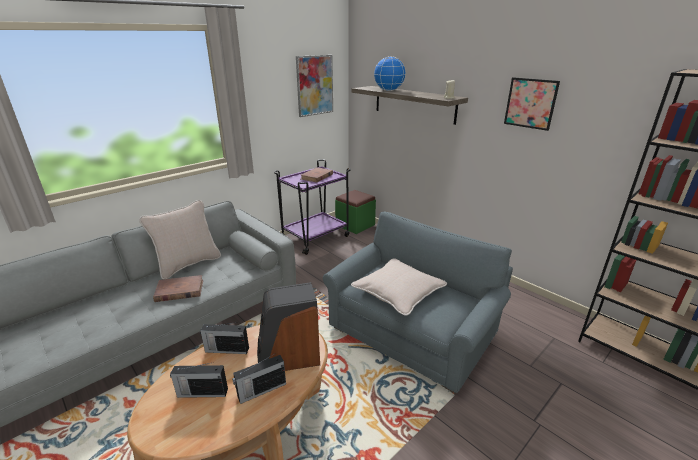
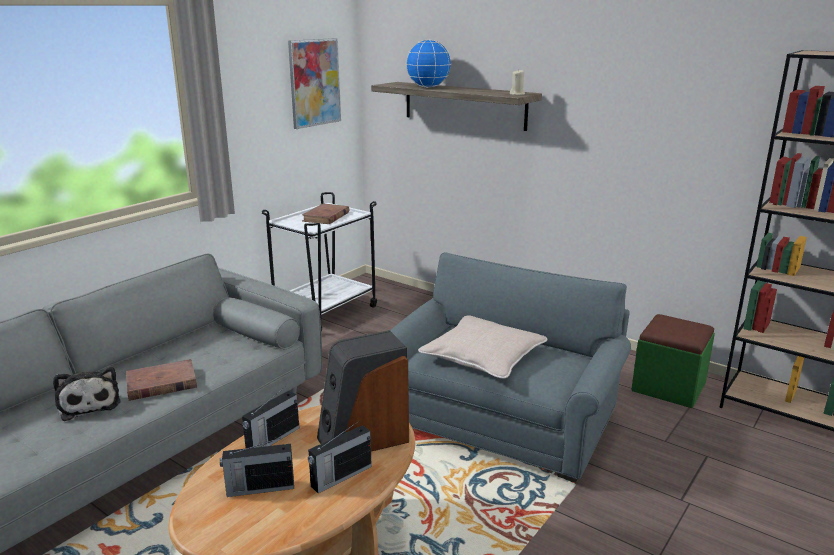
camera: 10 degrees left, 5 degrees down
beige pillow [139,200,221,279] -> none
radio [200,322,249,354] -> radio turned 45 degrees counterclockwise [242,386,299,448]
purple cart [274,159,351,255] -> white cart [262,192,377,331]
green ottoman [335,190,376,234] -> green ottoman moved to [631,314,715,408]
picture [504,77,560,131] -> none
none -> plush toy [53,367,121,421]

